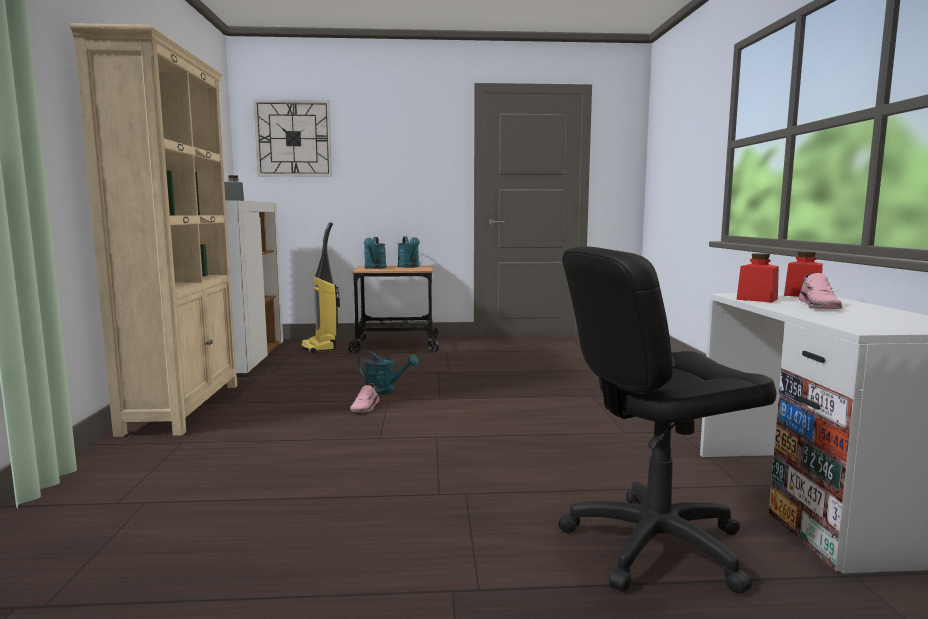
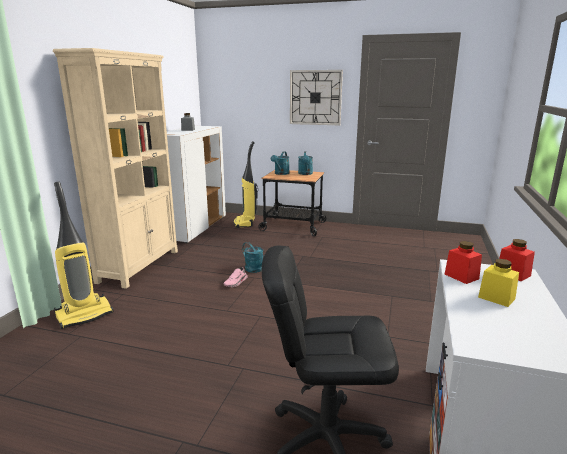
camera: 20 degrees right, 10 degrees up
wall clock [253,100,332,177] -> wall clock moved to [290,70,343,125]
pink shoe [799,273,843,309] -> yellow jar [478,259,519,307]
none -> vacuum cleaner [54,182,114,329]

